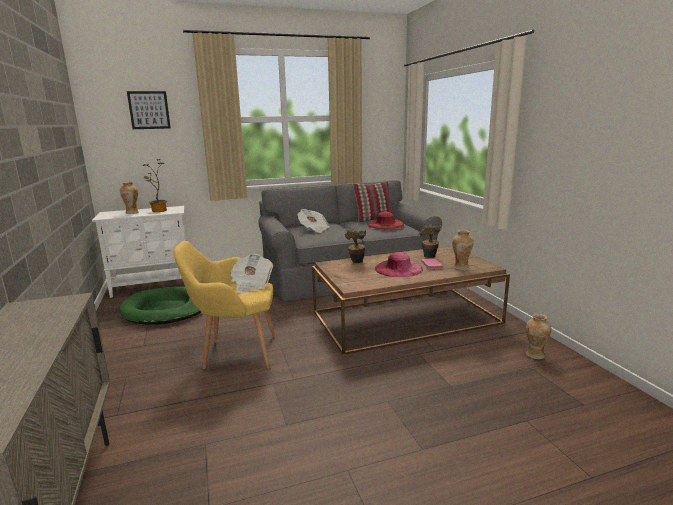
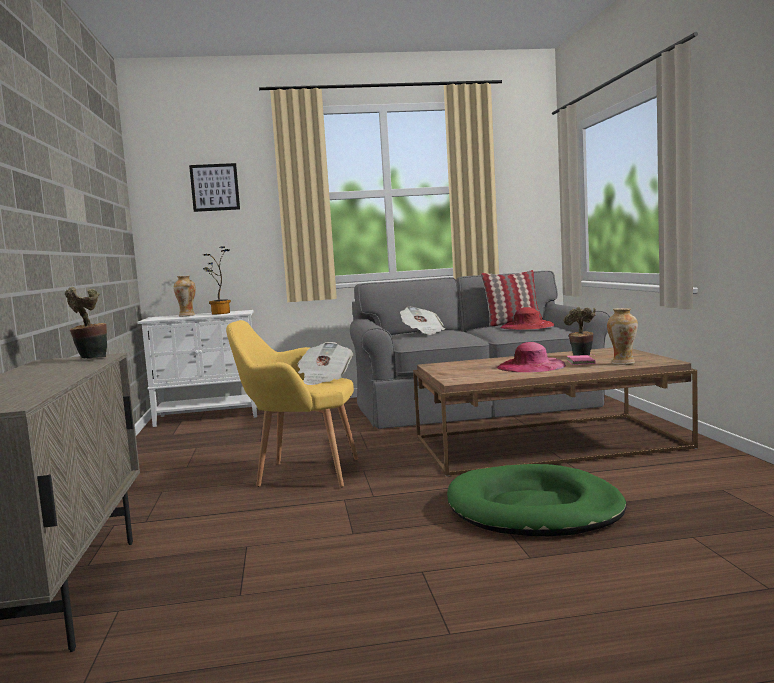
camera: 10 degrees right, 10 degrees down
green dog bed [119,287,201,325] -> green dog bed moved to [447,464,627,536]
potted plant [345,228,366,263] -> potted plant moved to [65,287,107,359]
vase [526,314,551,359] -> none

